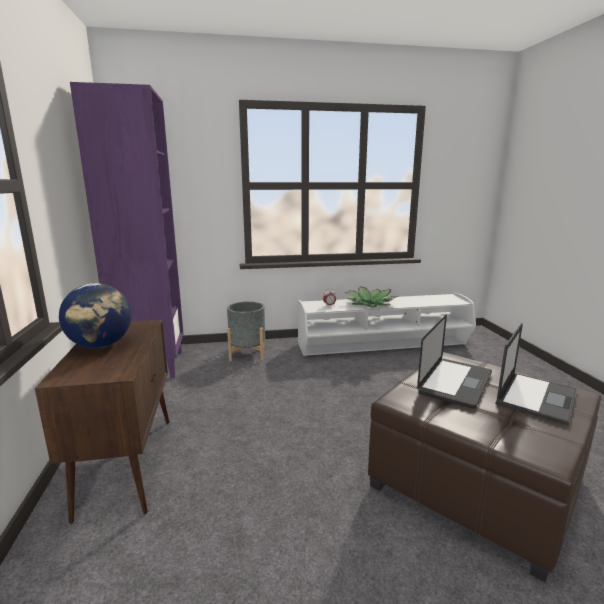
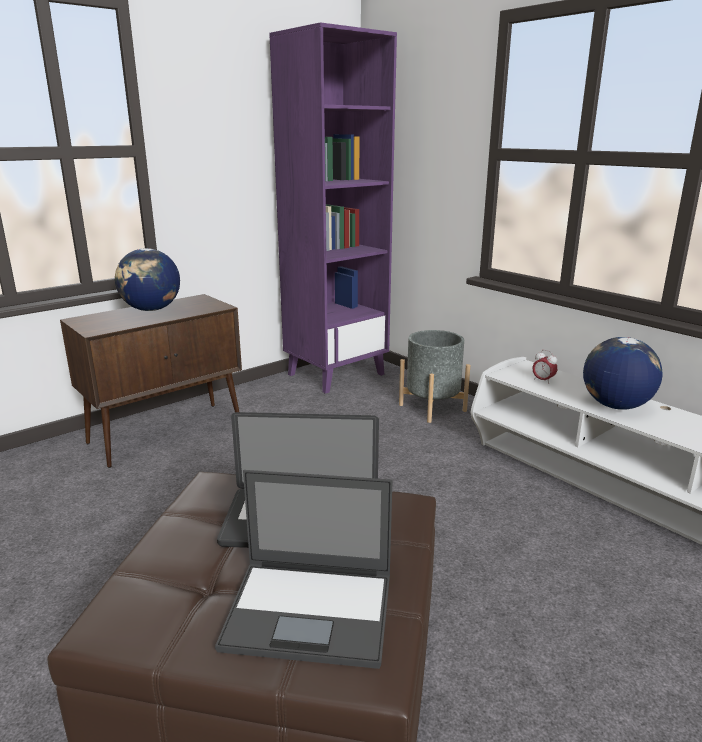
camera: 60 degrees right, 5 degrees up
potted plant [344,287,399,308] -> globe [583,337,662,410]

